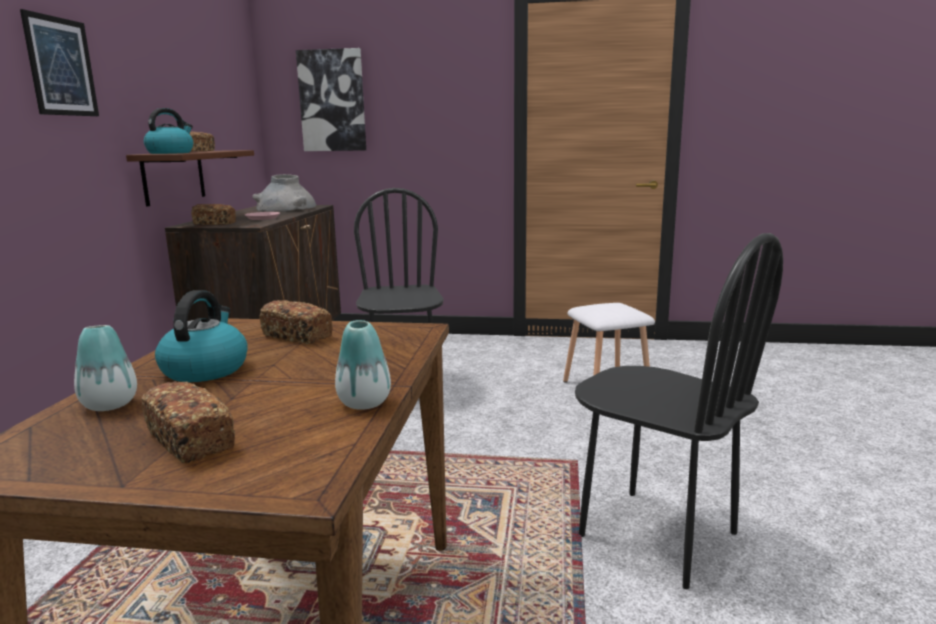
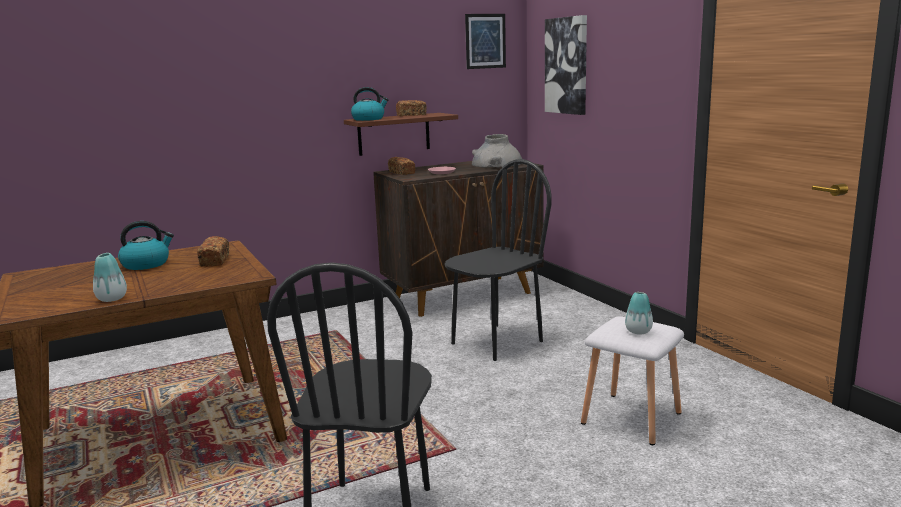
camera: 55 degrees right, 0 degrees up
picture [20,9,99,116] -> picture moved to [465,14,506,69]
vase [74,325,137,411] -> vase moved to [625,292,653,334]
bread [141,381,235,463] -> none

